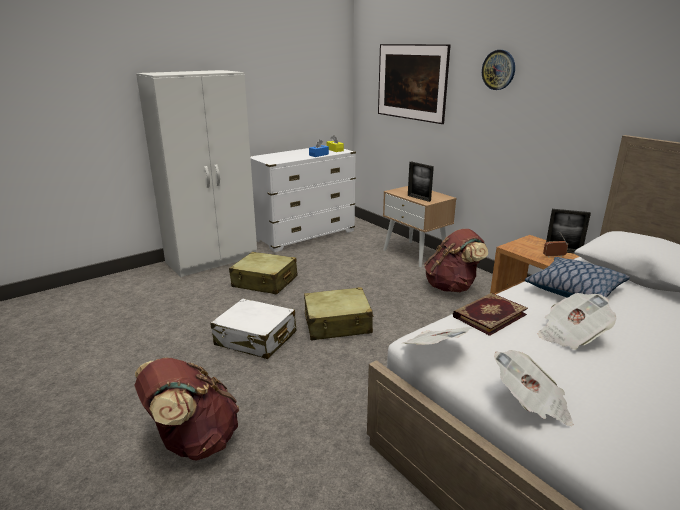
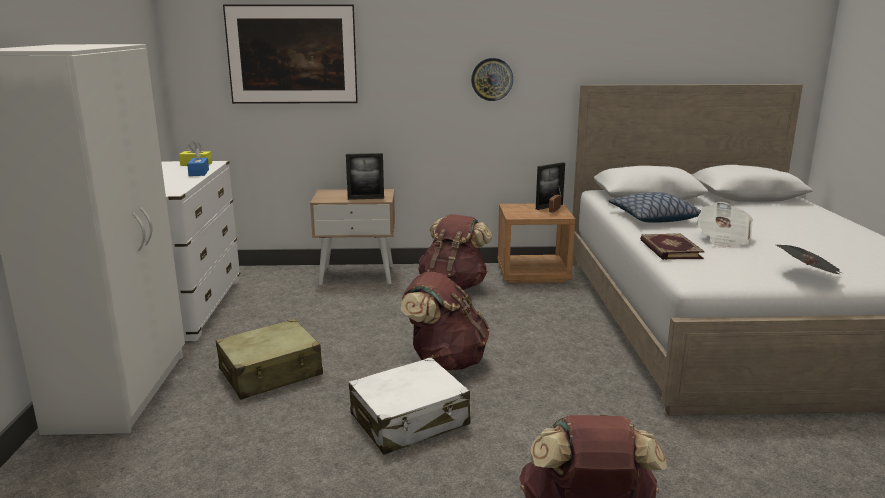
camera: 55 degrees left, 5 degrees down
beige suitcase [304,287,374,340] -> brown backpack [401,272,490,370]
newspaper [403,327,474,345] -> none
wall clock [482,50,515,90] -> wall clock moved to [471,58,513,101]

